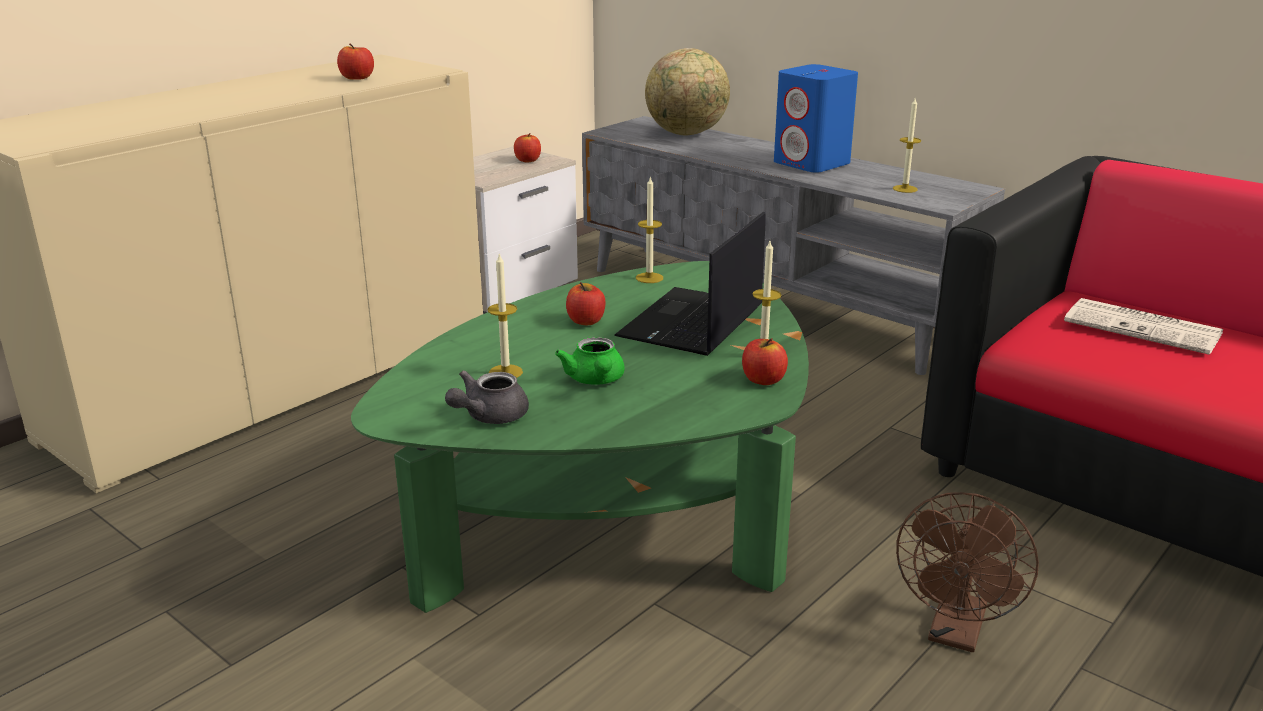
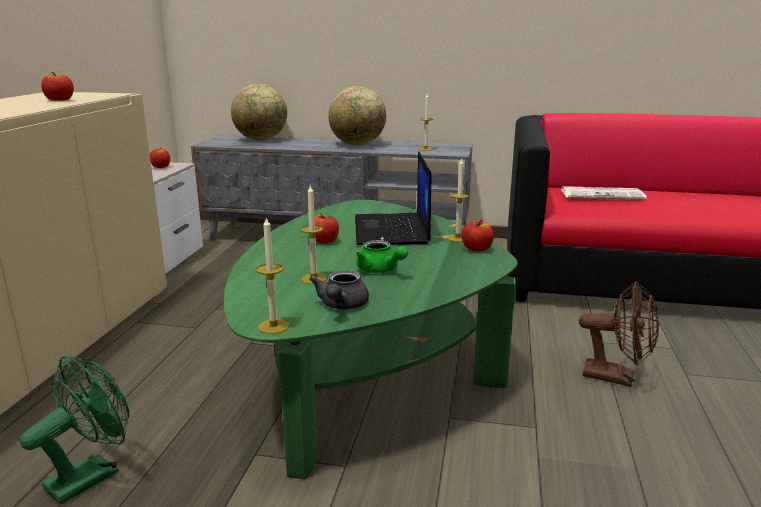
camera: 30 degrees left, 5 degrees down
candle [636,177,663,283] -> candle moved to [256,216,289,334]
blue speaker [774,64,858,172] -> globe [328,86,386,146]
brown fan [896,492,1039,652] -> brown fan turned 60 degrees counterclockwise [579,281,659,387]
none -> green fan [20,356,129,504]

